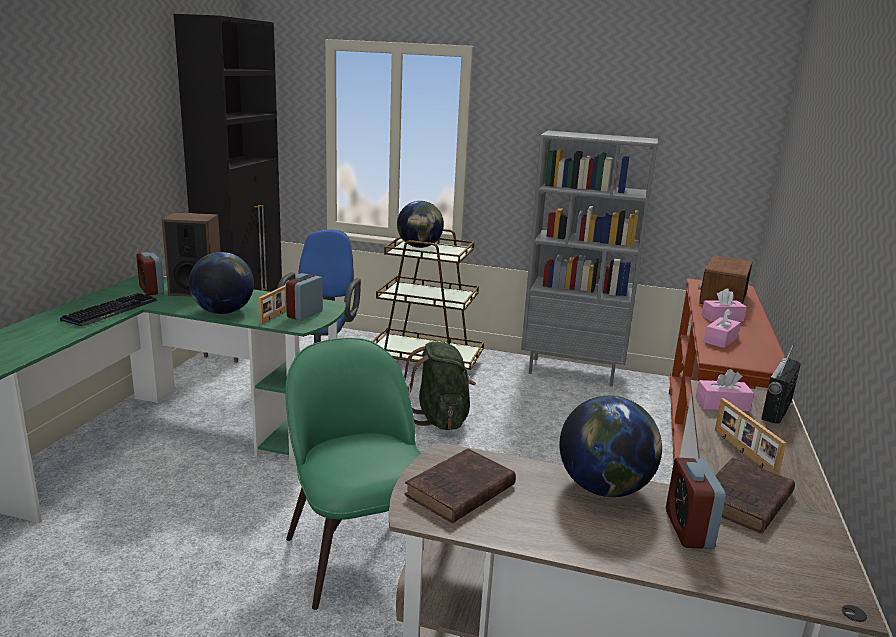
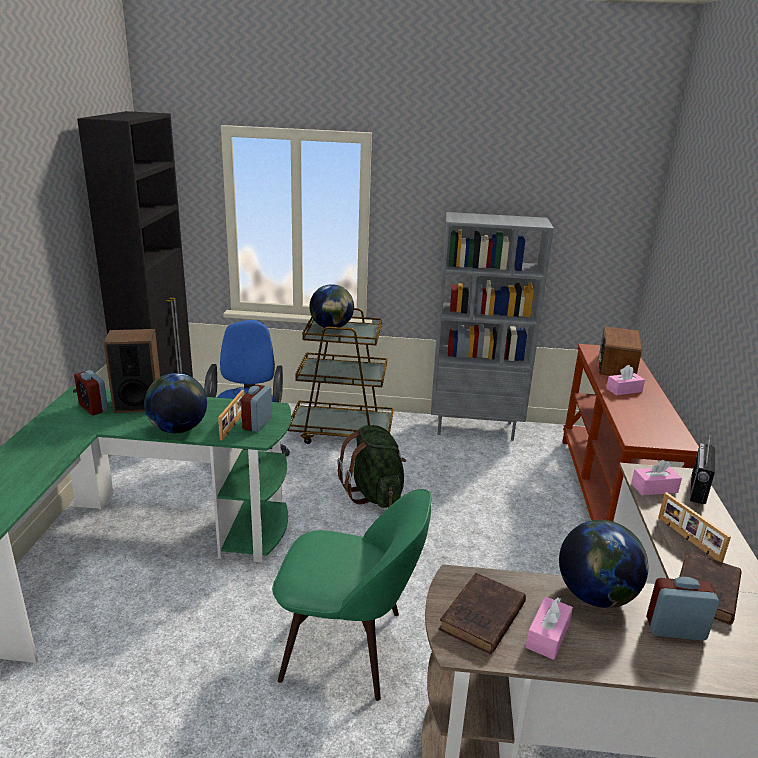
camera: 10 degrees left, 5 degrees up
keyboard [60,293,157,327] -> none
green chair [285,338,421,610] -> green chair turned 135 degrees clockwise [272,489,432,701]
alarm clock [666,458,726,549] -> alarm clock turned 105 degrees clockwise [646,577,719,641]
pink tissue box [704,309,741,348] -> pink tissue box moved to [526,597,573,660]

